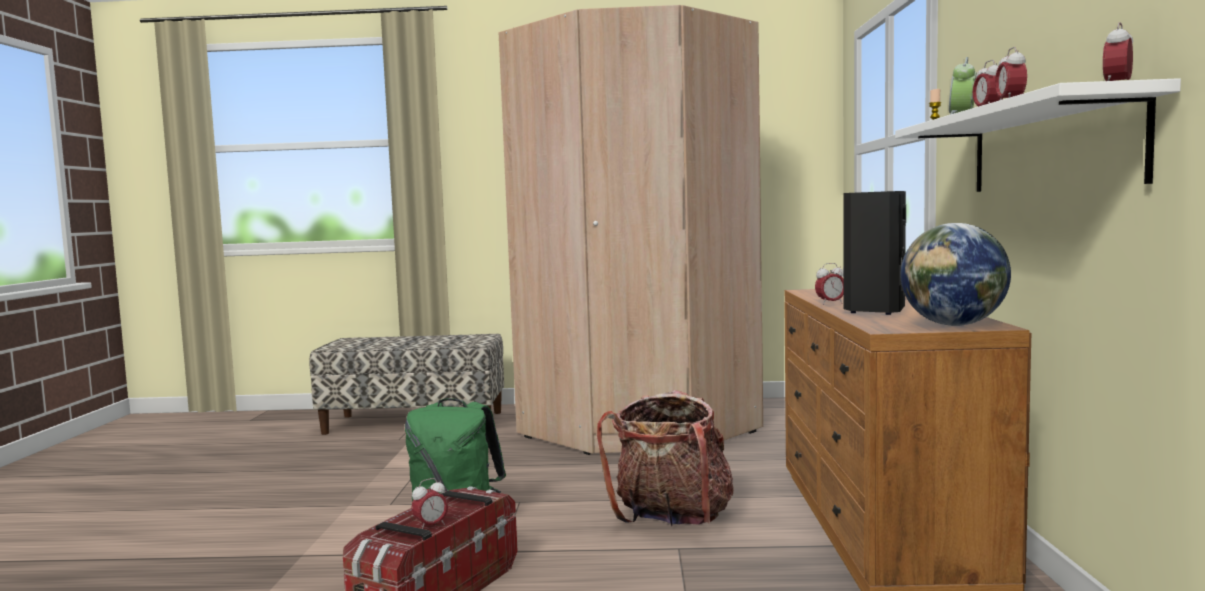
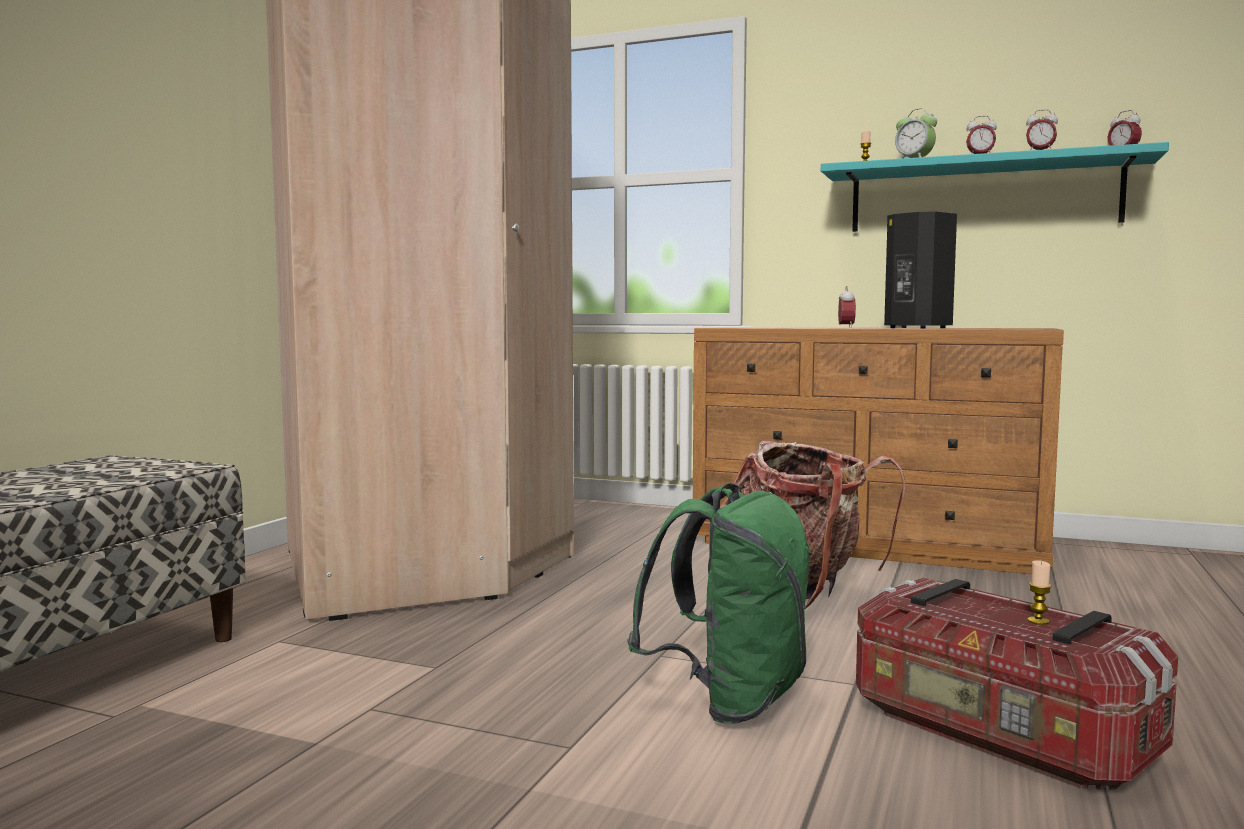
camera: 70 degrees left, 0 degrees up
alarm clock [411,478,448,529] -> candle [1027,560,1052,625]
white shelf [895,78,1181,192] -> turquoise shelf [821,142,1169,232]
globe [900,223,1011,326] -> none

